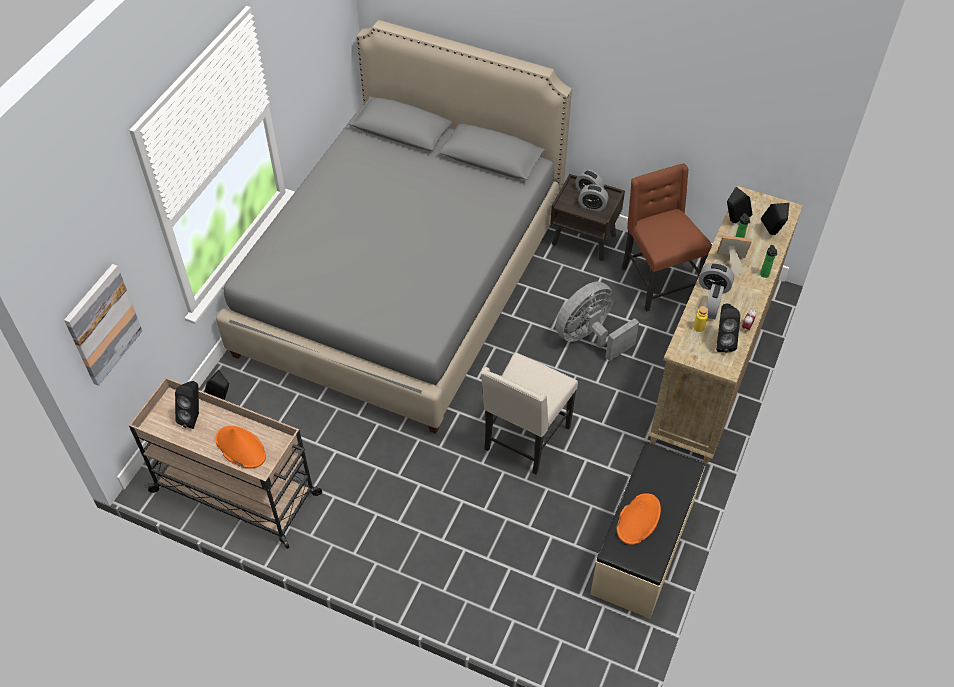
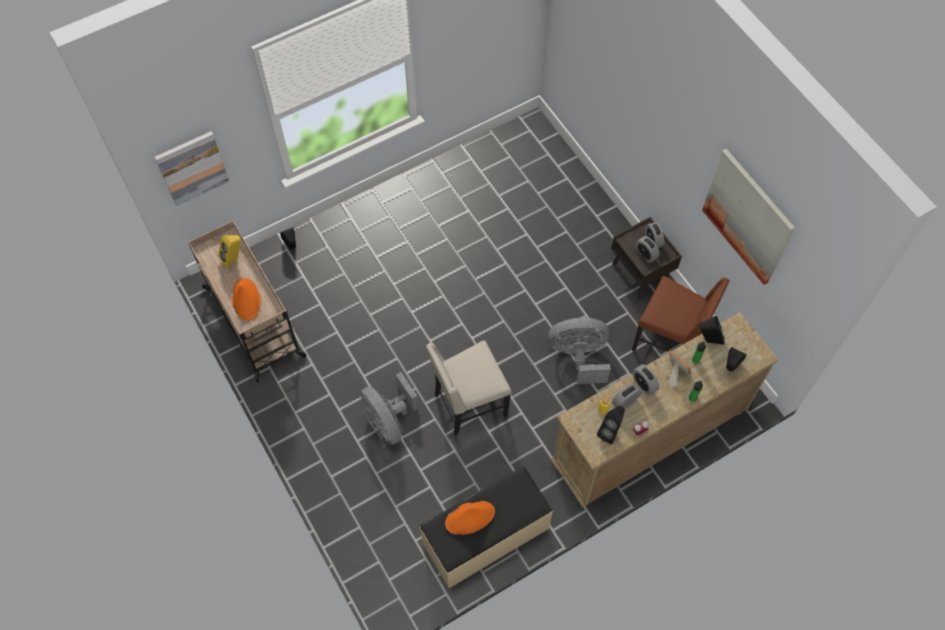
camera: 35 degrees right, 10 degrees up
black speaker [175,381,199,429] -> yellow speaker [218,235,241,268]
grey bed [216,20,572,434] -> none
brown chair [622,164,712,312] -> brown chair turned 105 degrees clockwise [632,276,730,352]
none -> grey fan [360,372,419,445]
none -> picture [702,149,795,285]

